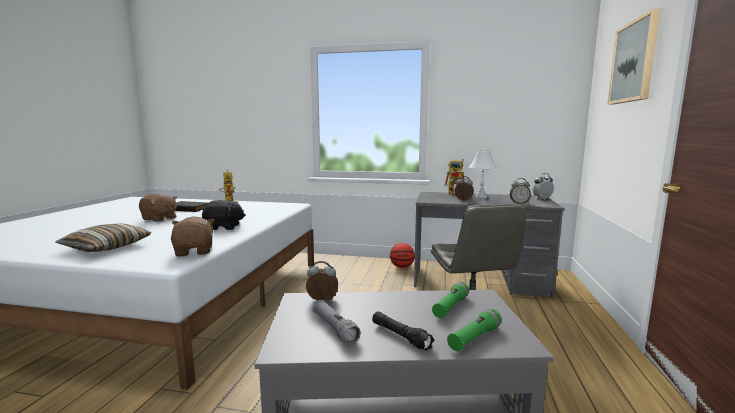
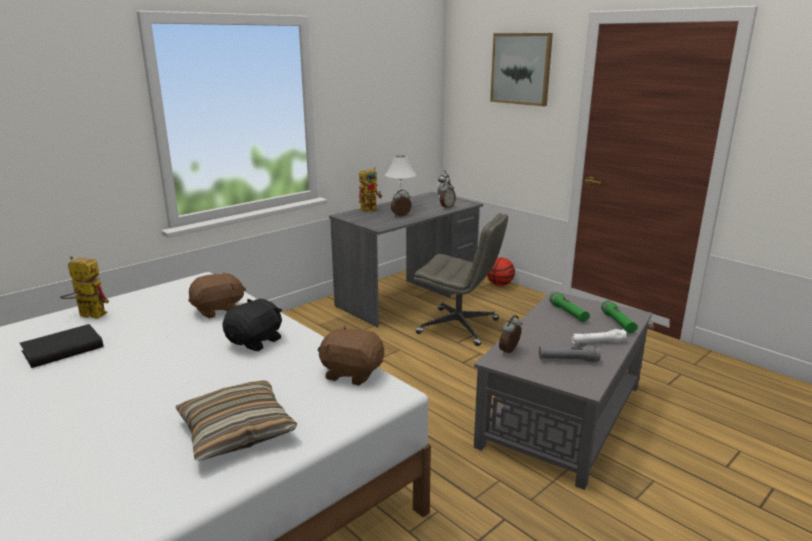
camera: 55 degrees left, 10 degrees up
brown plush toy [139,194,177,222] -> brown plush toy moved to [188,272,246,318]
black flashlight [372,311,434,351] -> white flashlight [572,329,627,344]
basketball [390,243,415,268] -> basketball moved to [487,258,515,286]

